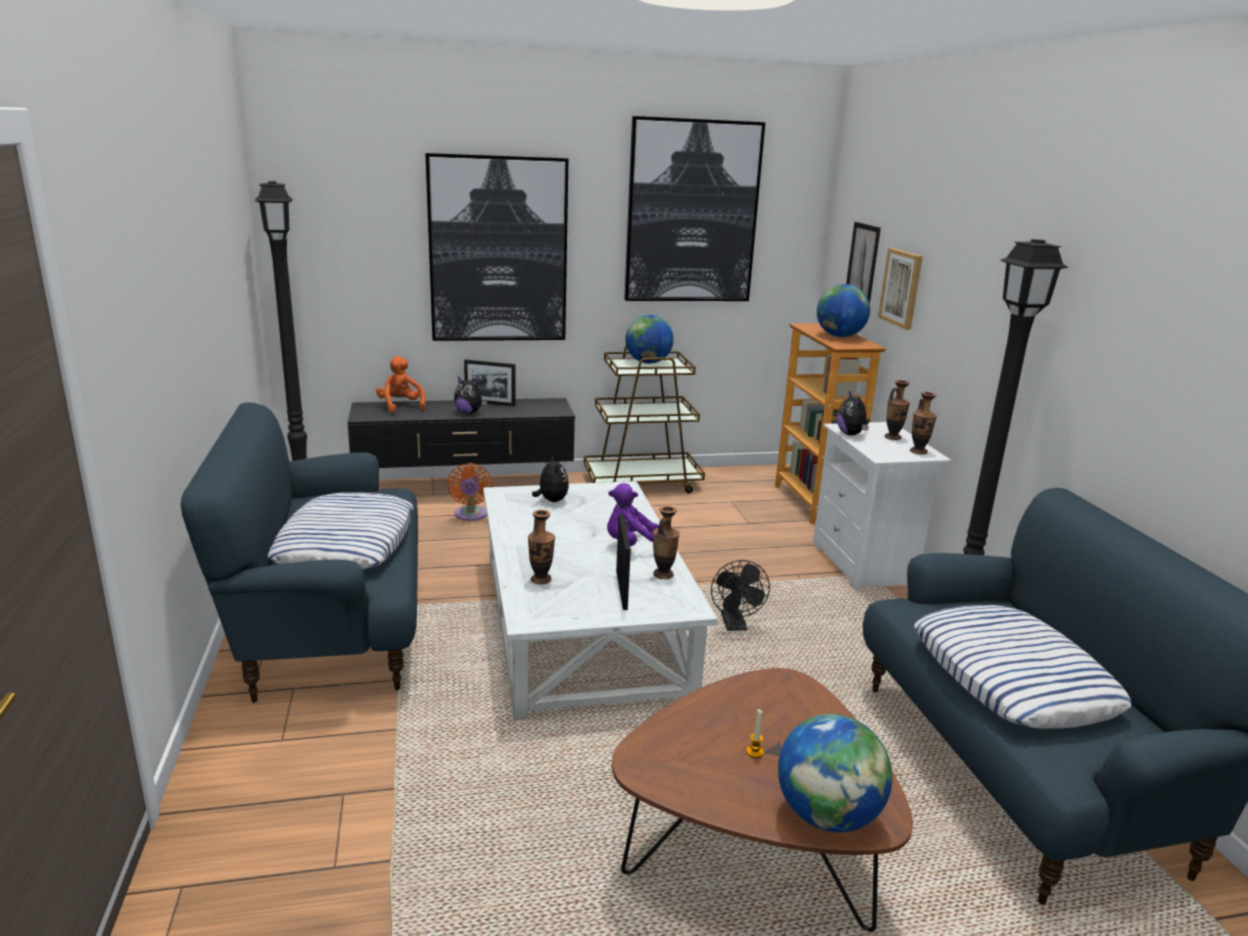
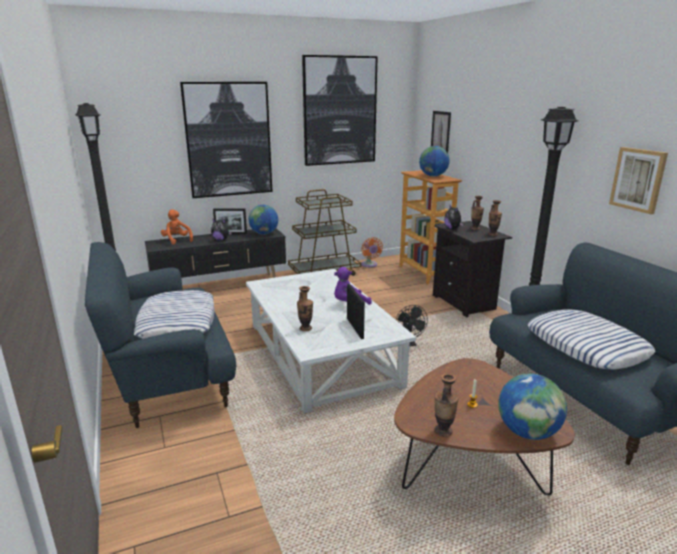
camera: 10 degrees left, 0 degrees up
orange fan [447,463,493,521] -> orange fan moved to [361,237,383,267]
plush toy [532,455,569,502] -> none
globe [625,315,674,364] -> globe moved to [249,205,278,235]
vase [653,506,679,579] -> vase moved to [434,374,458,437]
white nightstand [813,422,952,592] -> black nightstand [433,221,512,317]
picture [878,248,923,330] -> picture moved to [609,147,668,214]

